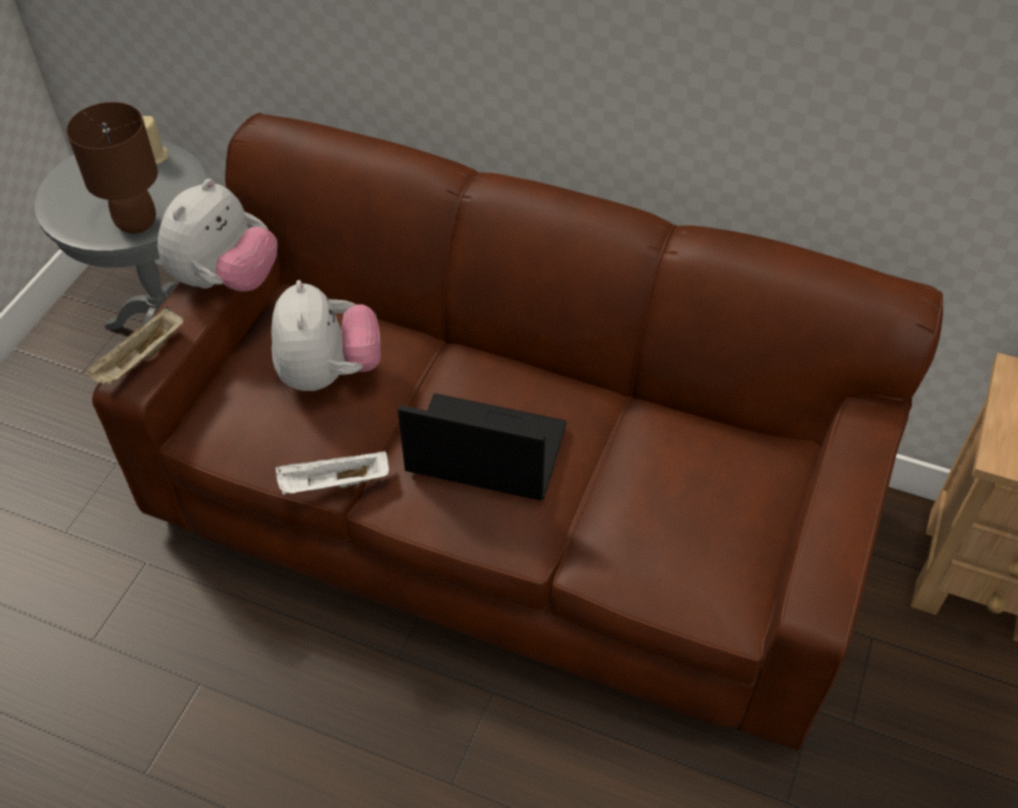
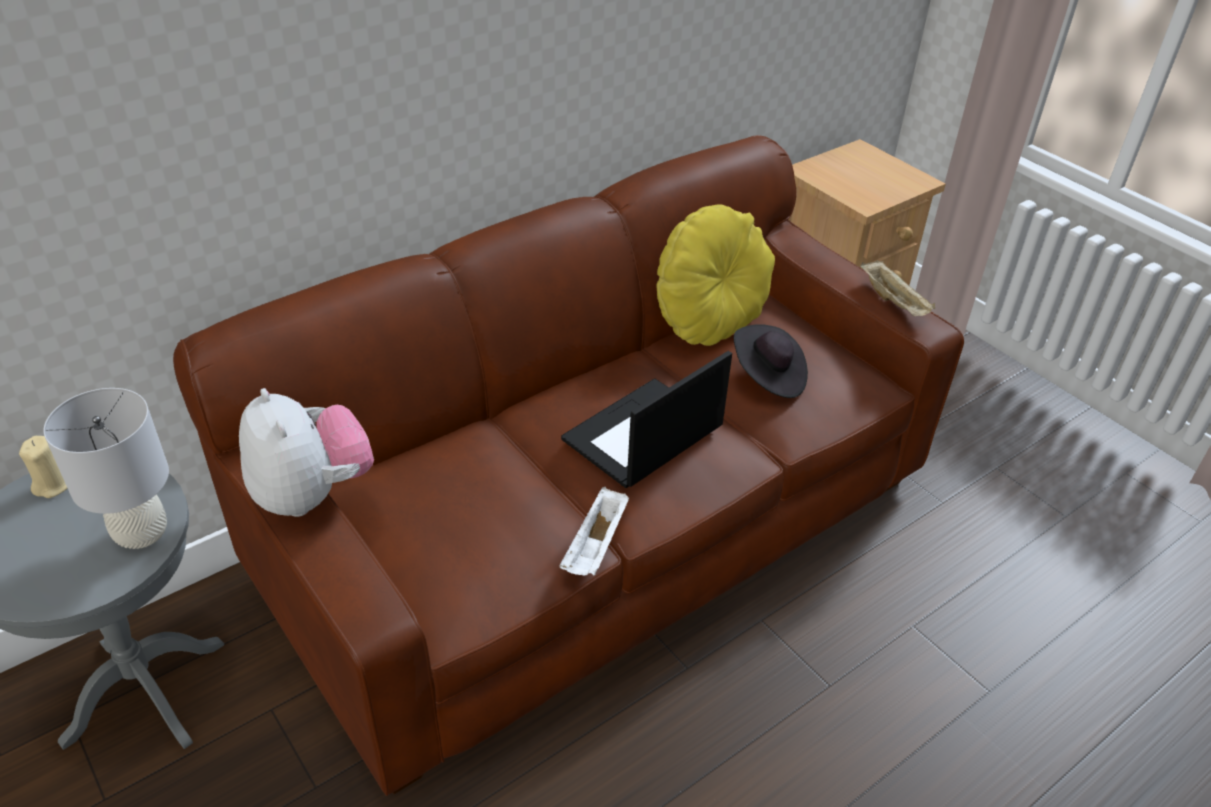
camera: 60 degrees left, 10 degrees down
brown table lamp [66,102,158,234] -> grey table lamp [44,388,169,549]
beige tray [84,306,184,385] -> beige tray moved to [860,260,935,316]
plush toy [271,280,381,391] -> none
none -> yellow pillow [656,204,775,346]
none -> black hat [734,324,808,398]

